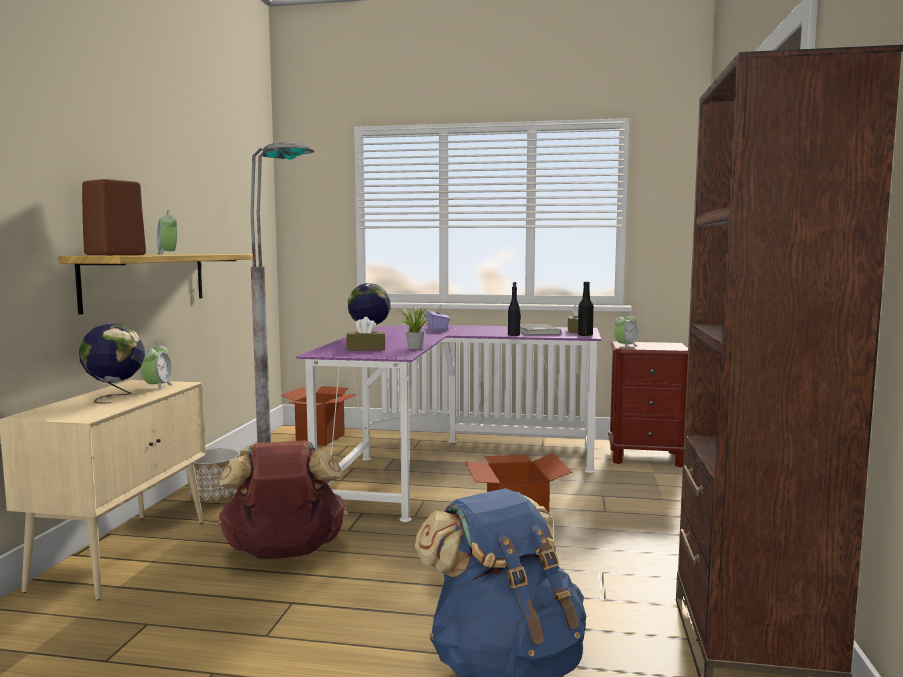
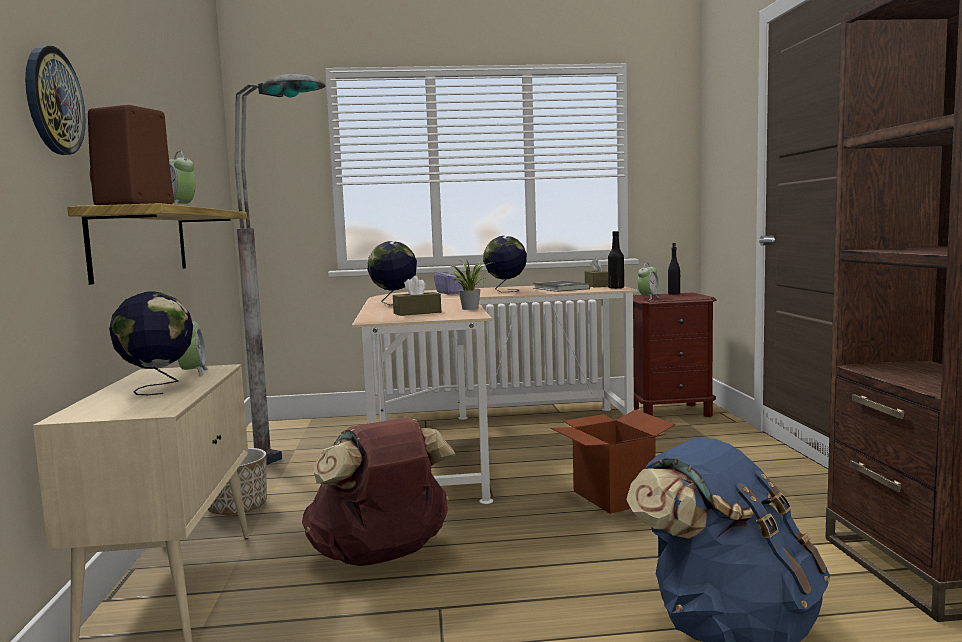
camera: 15 degrees left, 0 degrees up
cardboard box [281,386,357,446] -> none
purple desk [296,325,601,522] -> beige desk [352,286,638,504]
black bottle [508,282,521,336] -> black bottle moved to [668,243,680,295]
none -> wall clock [25,46,86,155]
none -> globe [483,236,527,292]

